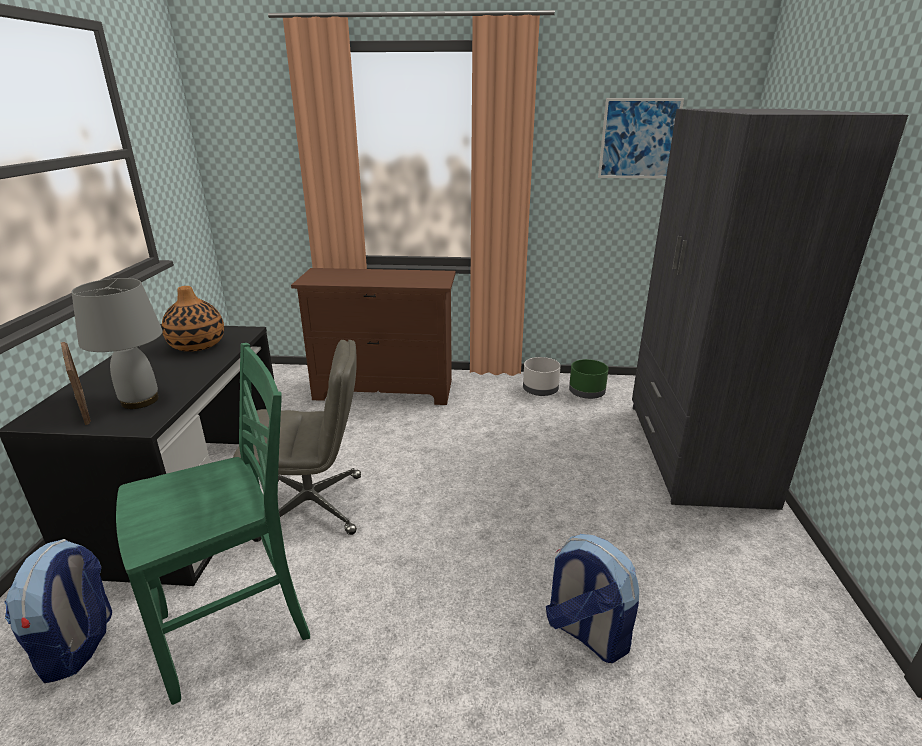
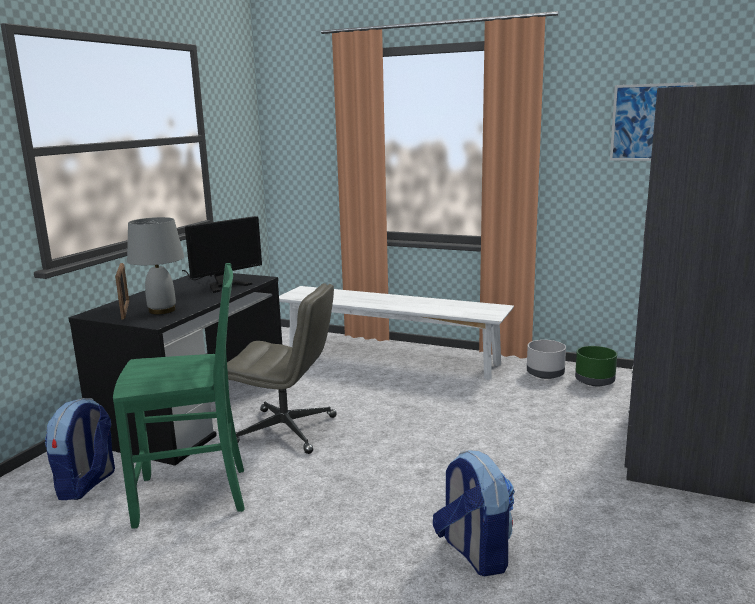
camera: 20 degrees right, 10 degrees down
vase [162,286,224,352] -> monitor [182,216,262,293]
brown dresser [291,268,455,405] -> white bench [279,286,514,380]

